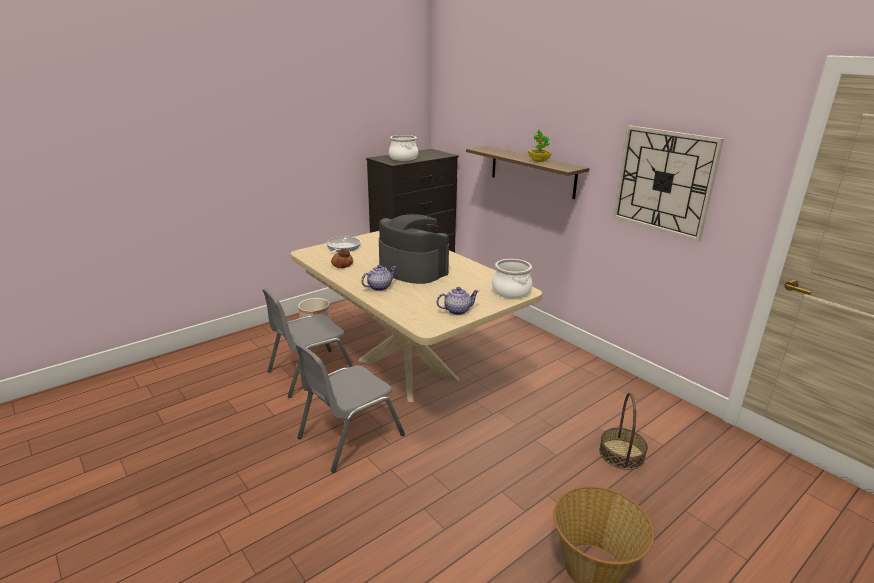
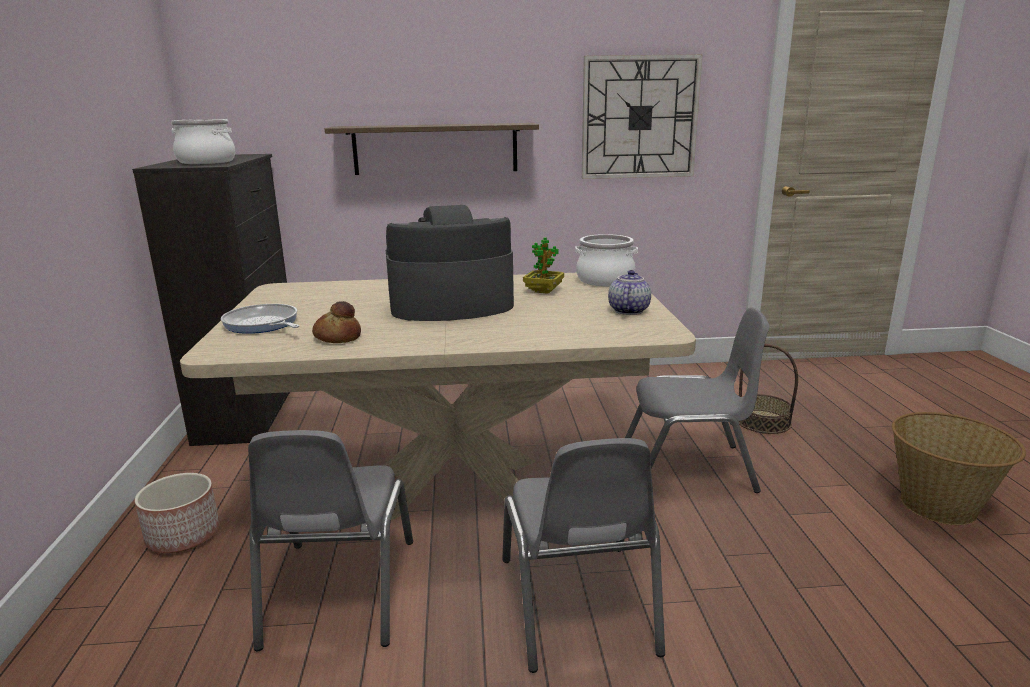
camera: 55 degrees left, 5 degrees down
teapot [361,265,396,291] -> none
potted plant [528,130,552,162] -> potted plant moved to [523,237,564,294]
none -> grey chair [625,307,770,493]

